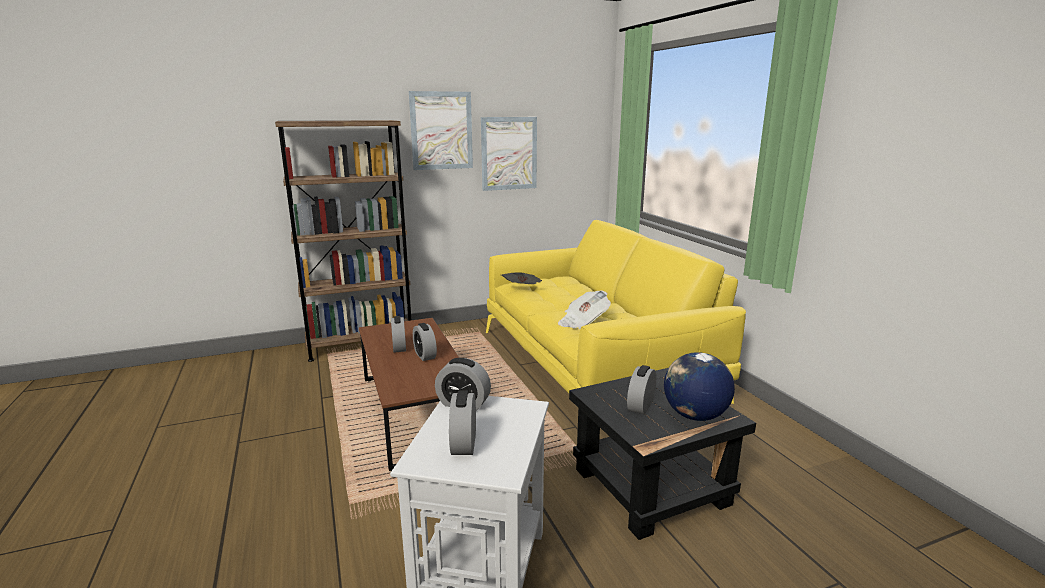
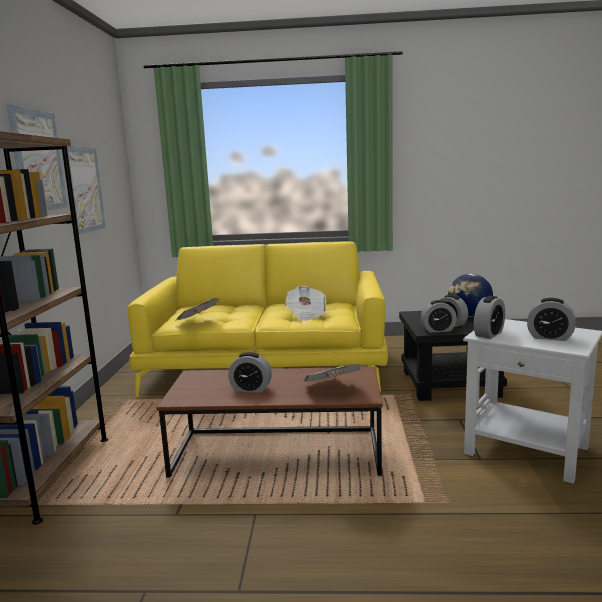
camera: 65 degrees left, 5 degrees down
alarm clock [413,323,437,361] -> alarm clock moved to [421,300,457,333]
none -> newspaper [303,364,361,382]

